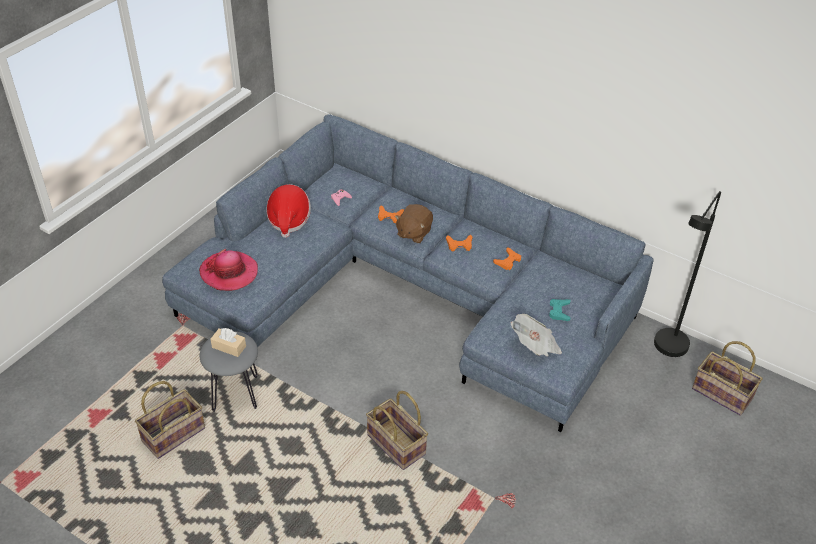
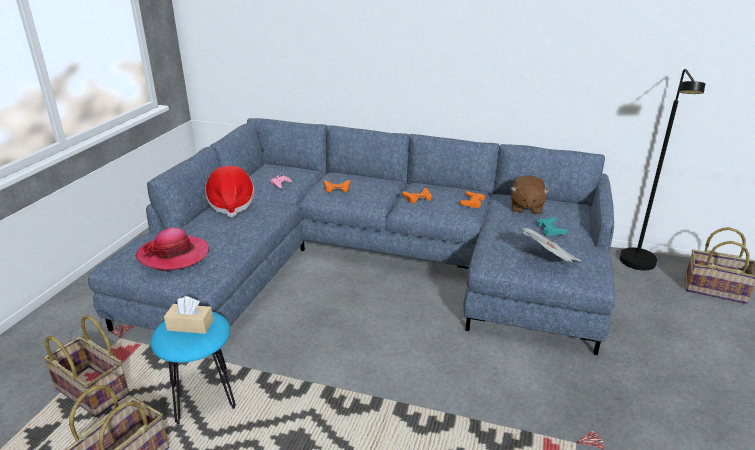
camera: 15 degrees left, 15 degrees down
grey stool [200,331,258,412] -> turquoise stool [150,311,236,424]
basket [366,391,428,470] -> basket moved to [43,315,129,417]
brown plush toy [395,204,433,243] -> brown plush toy moved to [511,175,549,214]

